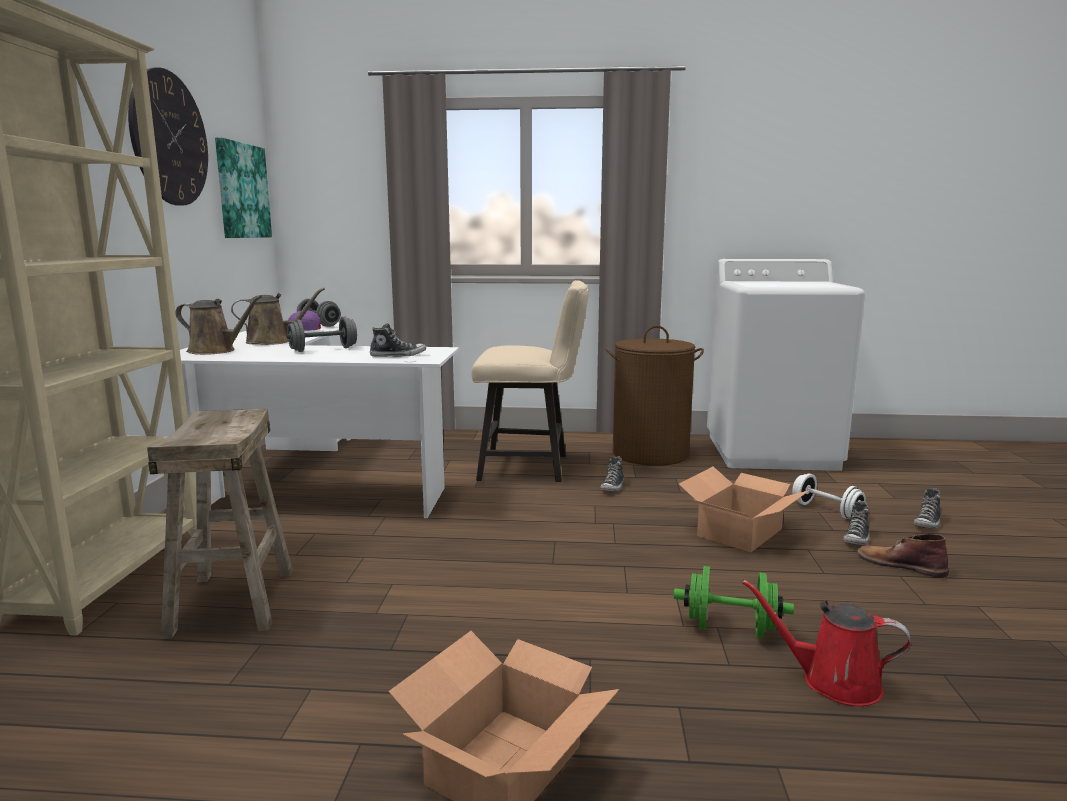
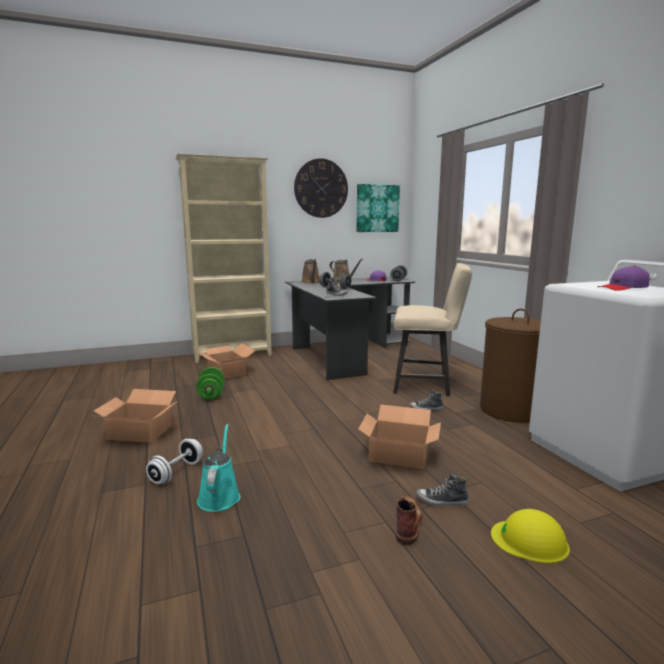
camera: 65 degrees right, 0 degrees up
beige stool [147,409,293,639] -> cardboard box [197,343,256,379]
white desk [160,322,459,518] -> black desk [285,277,415,380]
beige chair [471,280,588,482] -> beige chair turned 60 degrees counterclockwise [393,263,472,396]
green dumbbell [674,566,794,638] -> green dumbbell moved to [196,367,225,400]
red watering can [742,580,911,706] -> turquoise watering can [197,424,240,512]
white dumbbell [792,473,866,519] -> white dumbbell moved to [146,439,203,484]
shoe [914,488,941,529] -> yellow hard hat [491,509,570,563]
none -> purple cap [598,265,650,290]

